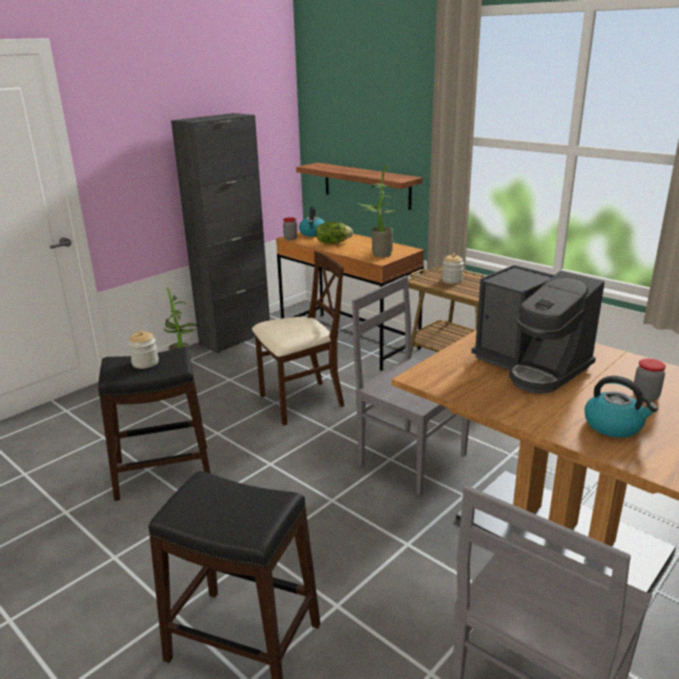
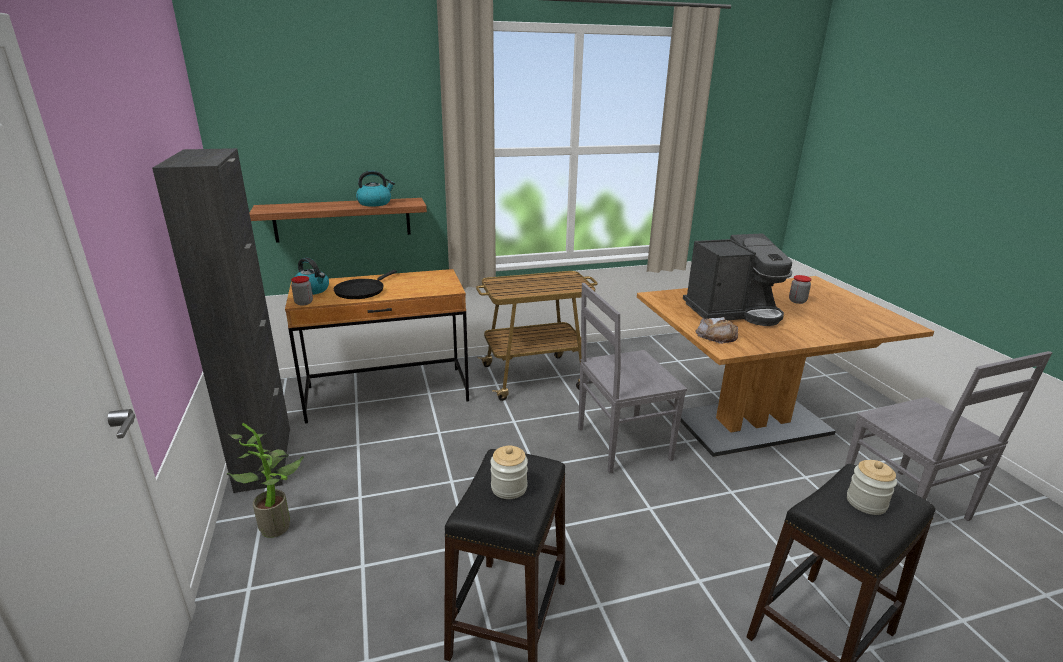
camera: 60 degrees left, 0 degrees up
beige chair [252,251,344,426] -> none
lettuce [316,222,353,244] -> black frying pan [334,270,397,299]
potted plant [357,165,395,257] -> none
jar [442,253,464,283] -> jar moved to [847,460,897,515]
kettle [584,376,658,438] -> kettle moved to [356,171,395,207]
none -> bread [695,317,738,344]

